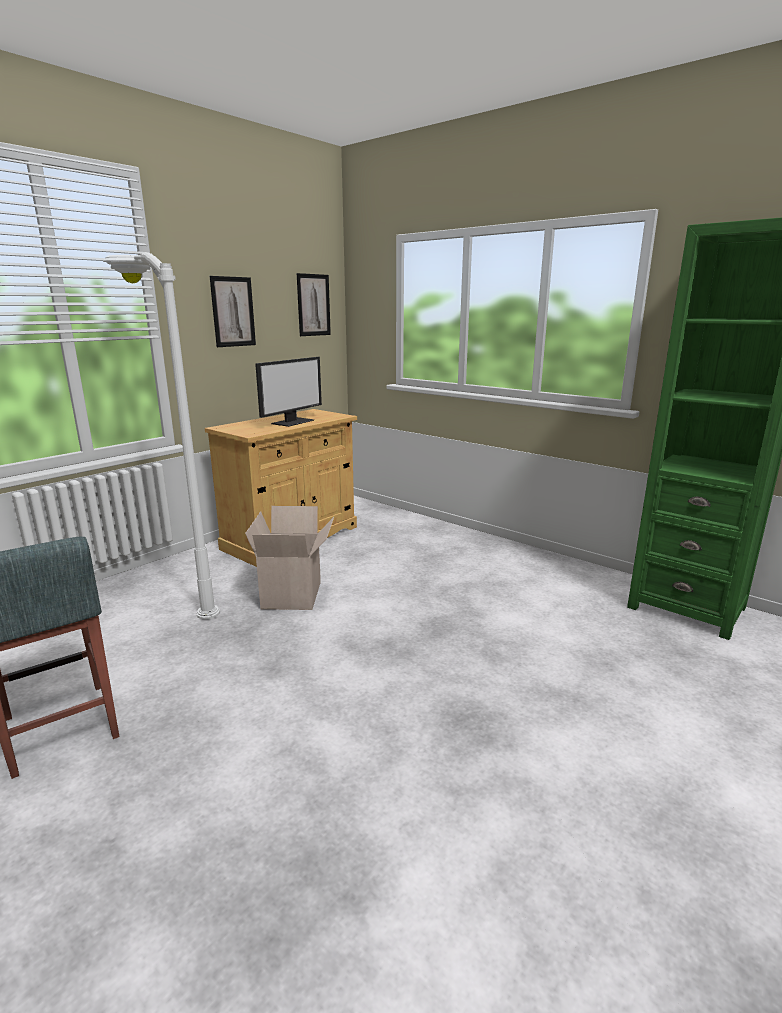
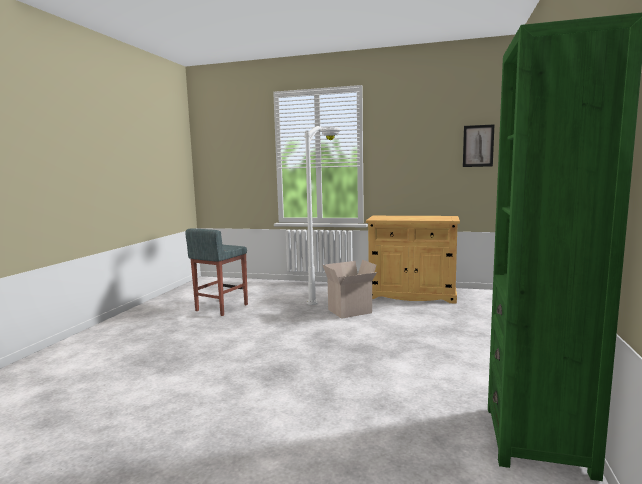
camera: 65 degrees right, 10 degrees down
picture [210,276,256,347] -> none
monitor [255,357,322,427] -> none

